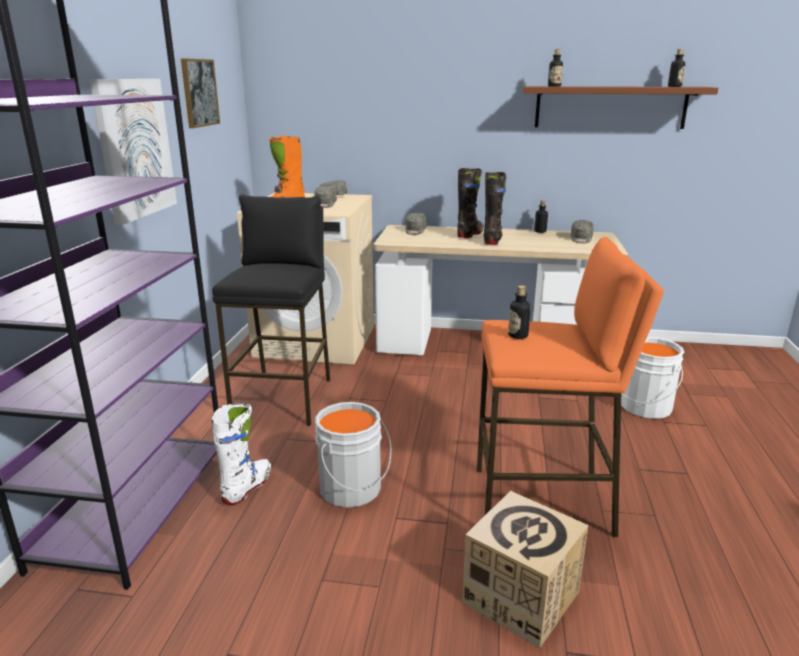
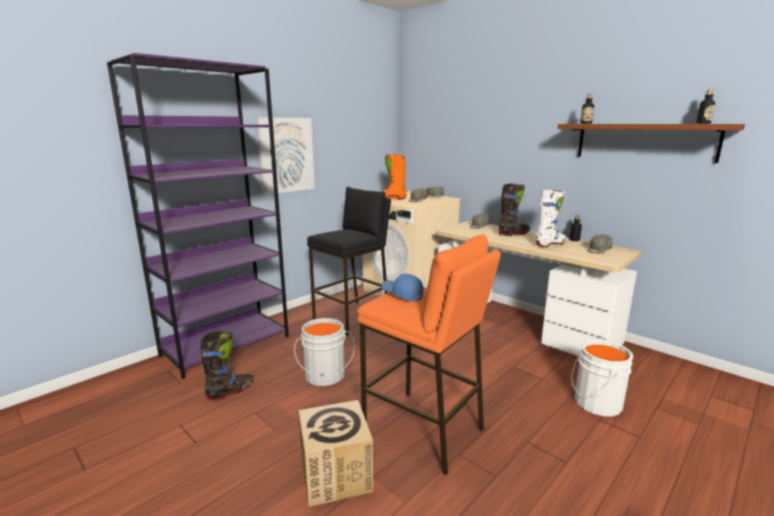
camera: 35 degrees right, 5 degrees down
picture [181,58,220,128] -> none
white boot [212,403,271,505] -> white boot moved to [536,189,567,247]
black boot [484,172,506,245] -> black boot moved to [201,331,254,401]
bottle [508,285,531,339] -> blue cap [382,274,423,302]

